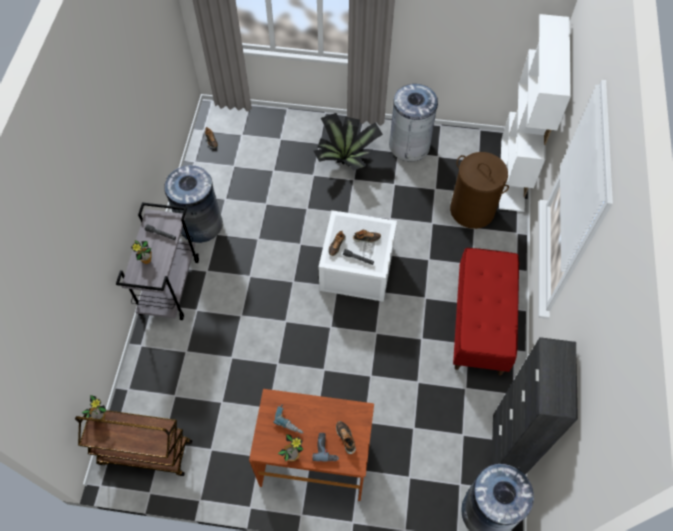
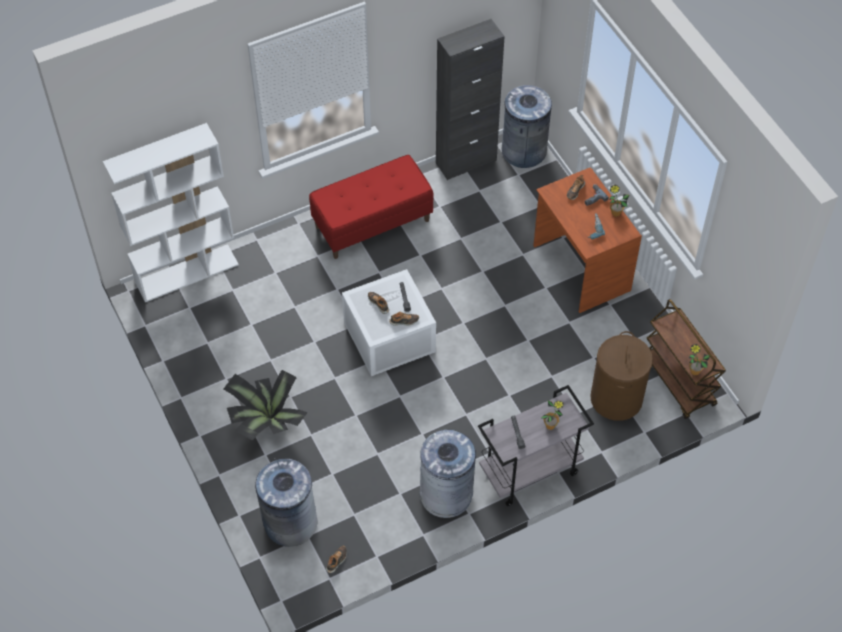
camera: 125 degrees left, 5 degrees down
grey trash can [389,84,440,162] -> grey trash can moved to [255,458,317,547]
brown laundry basket [450,152,509,229] -> brown laundry basket moved to [591,331,653,421]

